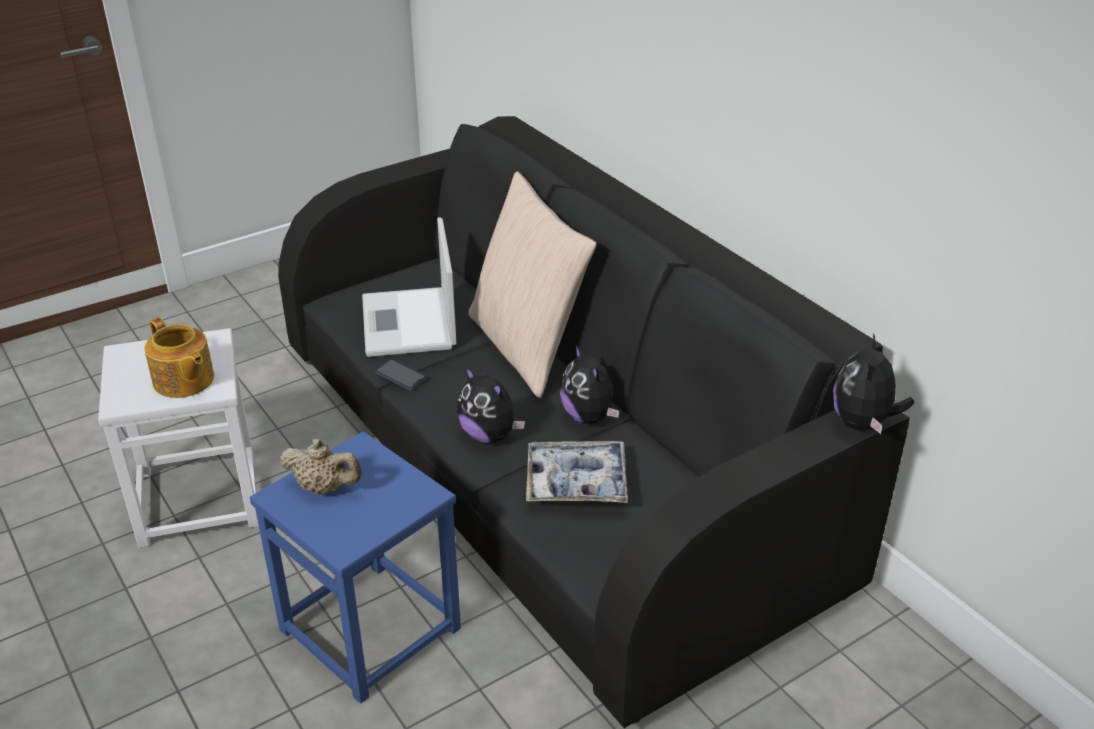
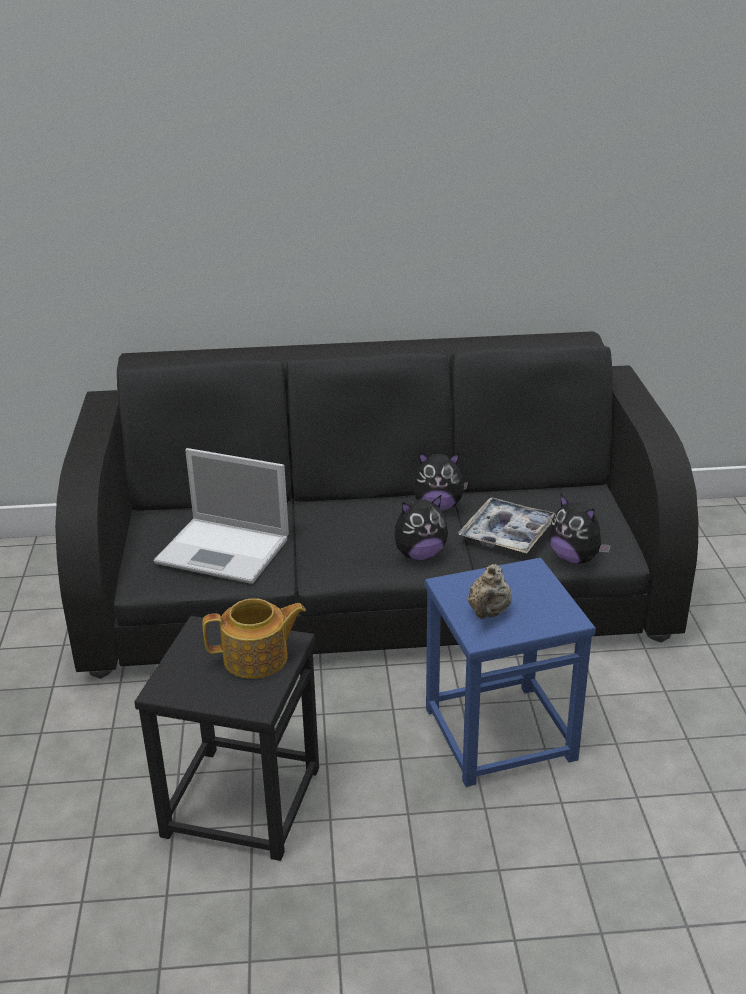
camera: 60 degrees left, 5 degrees down
white stool [98,328,259,547] -> black stool [134,616,319,861]
beige teapot [280,438,362,495] -> beige teapot turned 150 degrees clockwise [468,564,512,619]
phone [376,359,426,390] -> none
beige pillow [468,171,597,398] -> none
plush toy [833,333,914,434] -> plush toy moved to [549,494,611,564]

